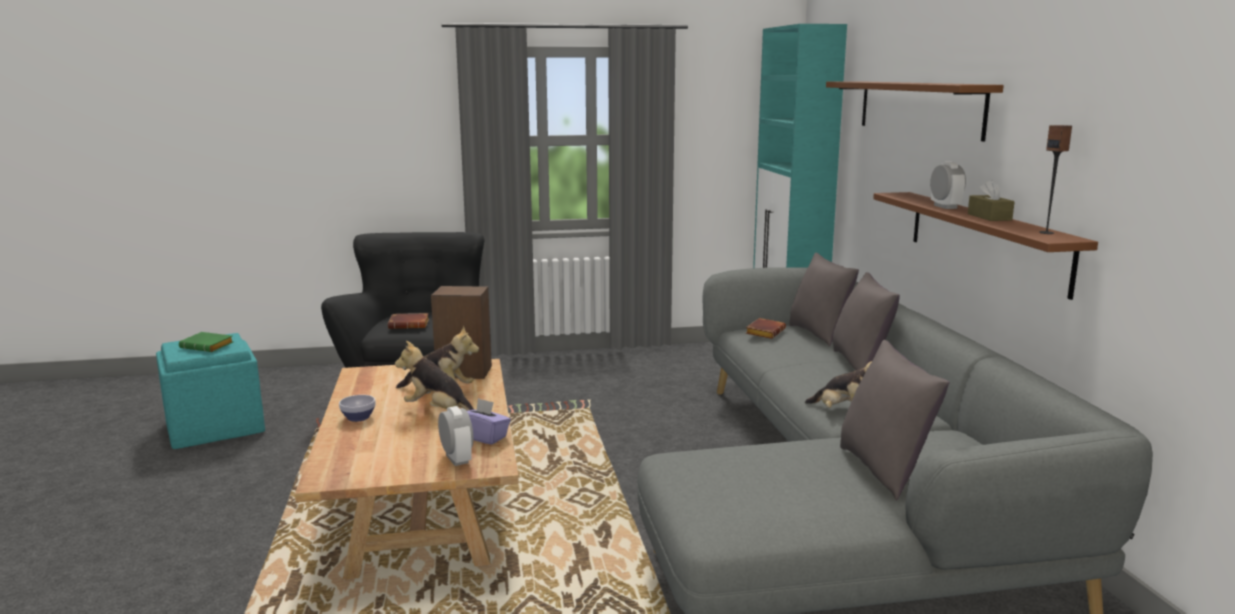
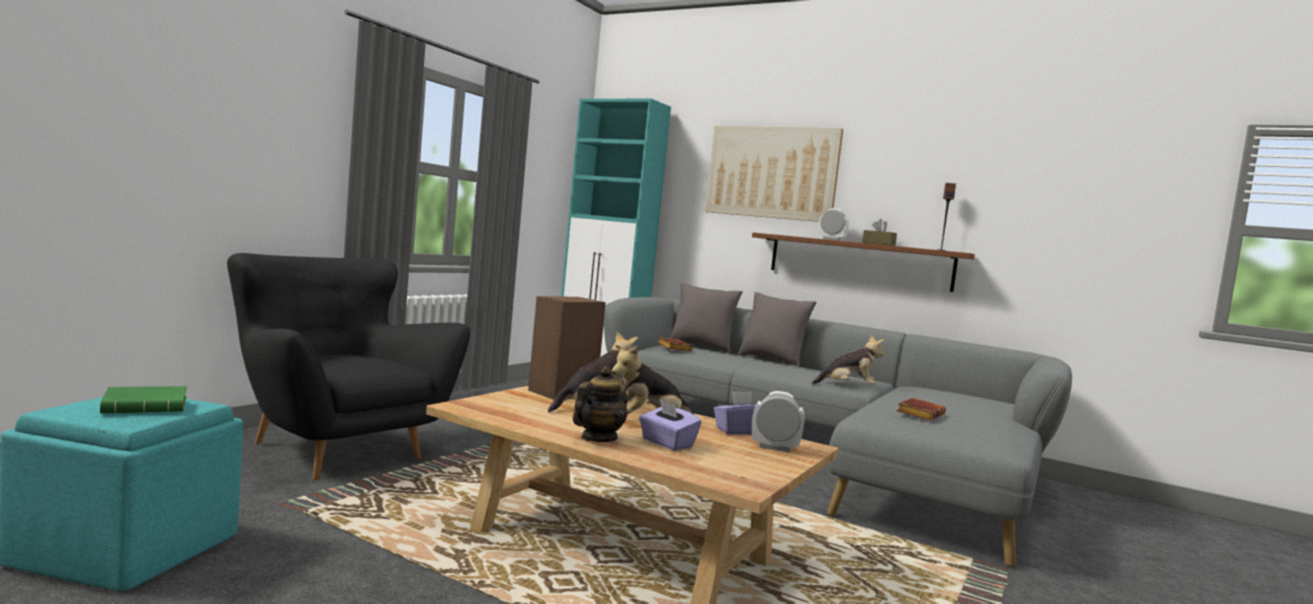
camera: 50 degrees left, 10 degrees down
bowl [339,395,376,422] -> teapot [573,366,631,442]
brown book [388,313,429,329] -> brown book moved to [897,398,946,420]
brown shelf [826,81,1004,141] -> picture [705,126,843,222]
grey pillow [840,340,950,500] -> none
none -> purple tissue box [639,399,702,451]

